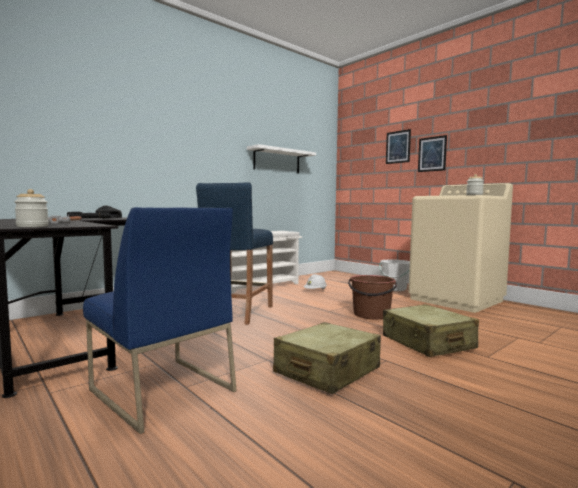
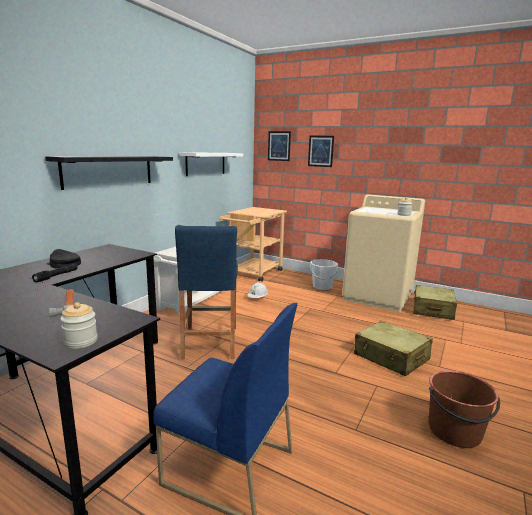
camera: 20 degrees left, 10 degrees up
beige suitcase [273,322,381,394] -> beige suitcase moved to [413,285,457,320]
brown bucket [348,275,397,320] -> brown bucket moved to [429,370,500,448]
picture [418,135,447,172] -> picture moved to [268,131,291,161]
none -> black shelf [45,156,173,190]
none -> beige cart [219,207,287,282]

